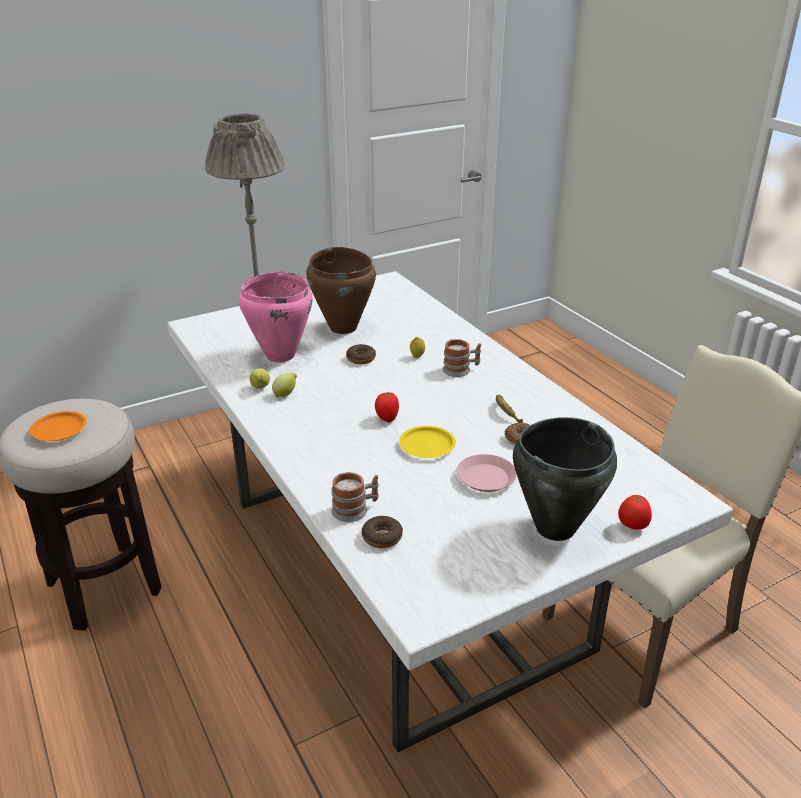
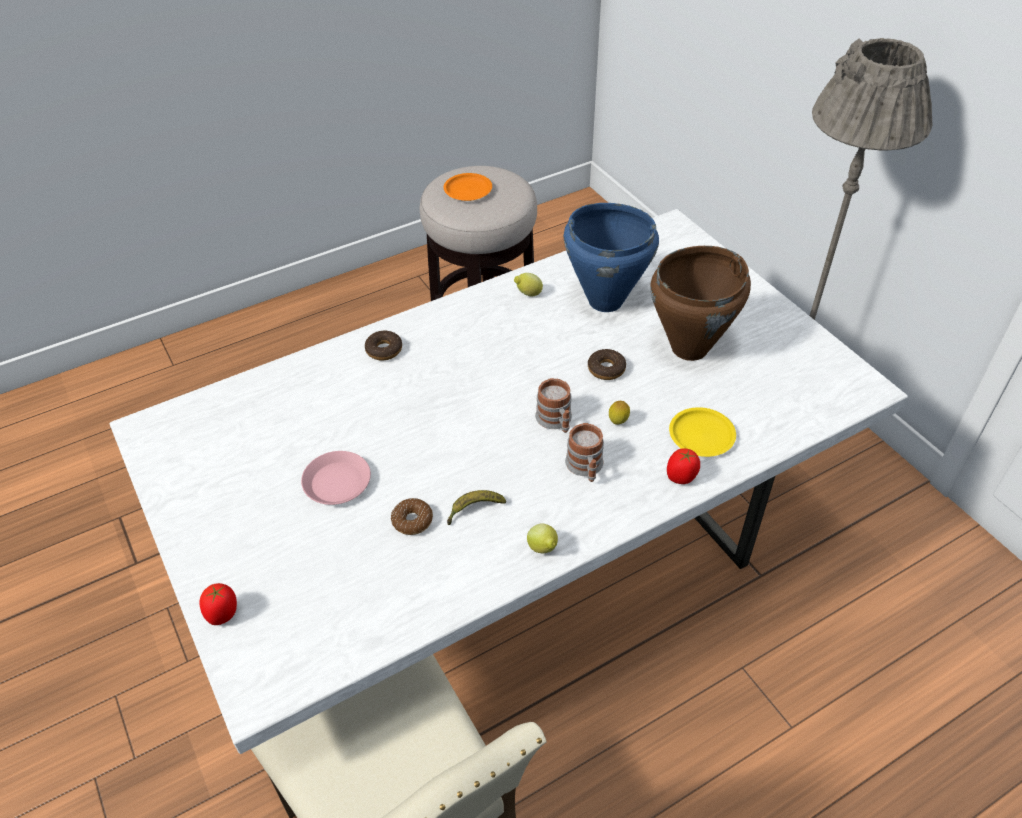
camera: 90 degrees right, 15 degrees up
pink cooking pot [239,271,313,362] -> blue cooking pot [564,203,659,312]
lemon [272,373,297,397] -> lemon moved to [527,523,558,553]
mug [331,472,379,522] -> mug moved to [535,378,572,433]
donut [362,516,403,548] -> donut moved to [365,331,402,361]
tomato [375,392,399,422] -> tomato moved to [667,448,700,484]
yellow plate [399,426,456,458] -> yellow plate moved to [669,407,736,457]
black cooking pot [513,417,617,541] -> none

